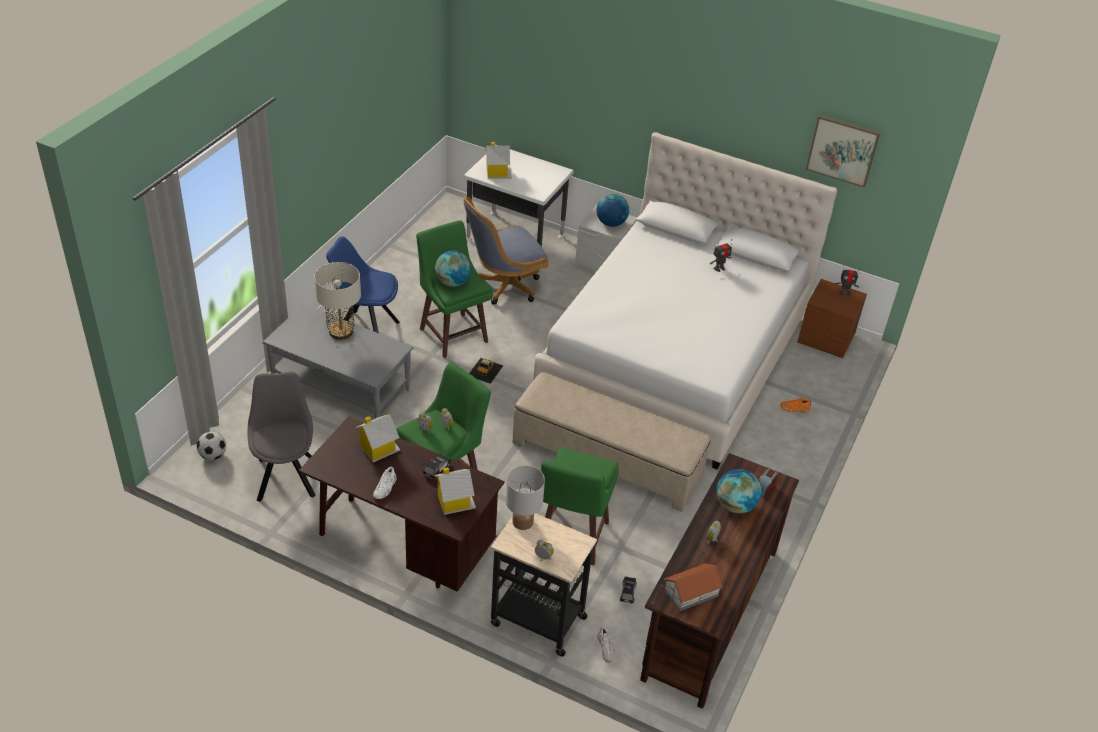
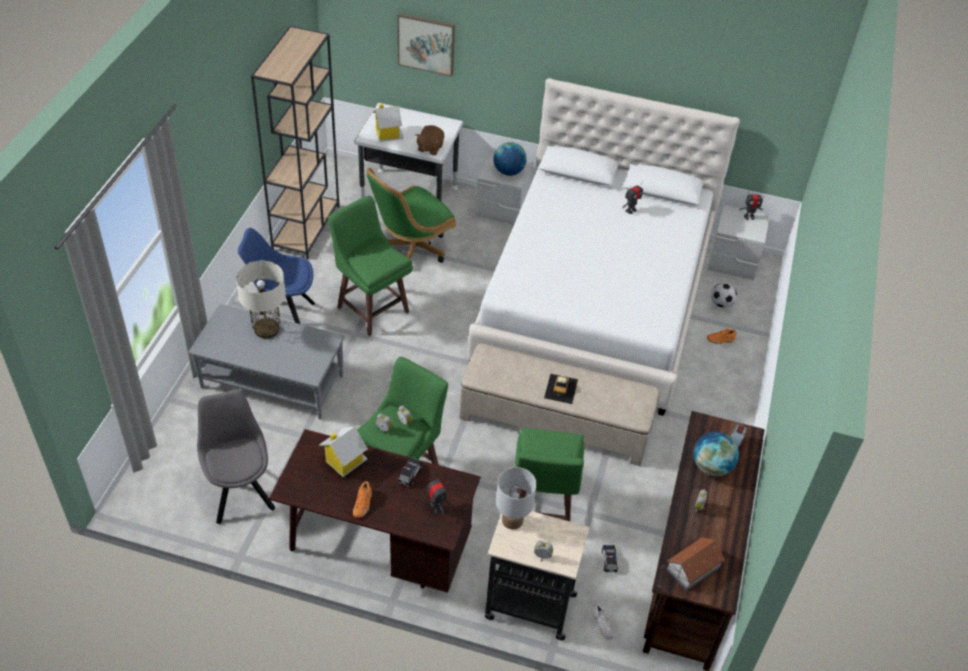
camera: 10 degrees left, 5 degrees up
football [197,432,226,460] -> football moved to [711,283,737,308]
white shoe [373,466,396,499] -> orange shoe [353,481,372,518]
toy house [434,467,476,515] -> toy robot [427,473,447,514]
globe [435,250,471,287] -> none
blue office chair [464,196,548,305] -> green office chair [366,168,456,263]
toy car [469,358,503,384] -> toy car moved to [544,374,578,404]
brown nightstand [797,279,867,358] -> white nightstand [707,205,770,280]
picture [806,115,880,187] -> picture moved to [397,13,455,77]
none -> bookcase [251,26,340,259]
none -> brown plush toy [416,125,444,155]

